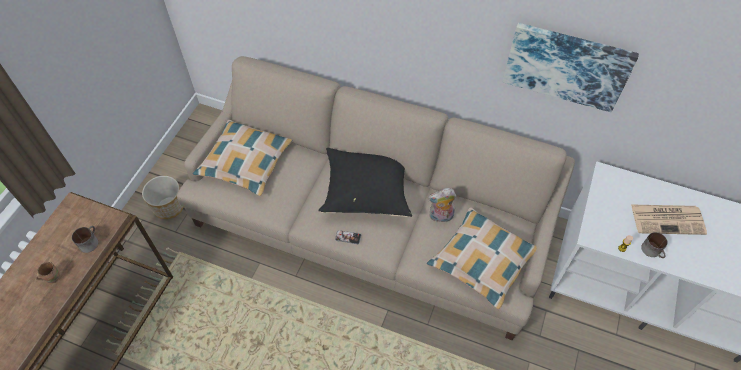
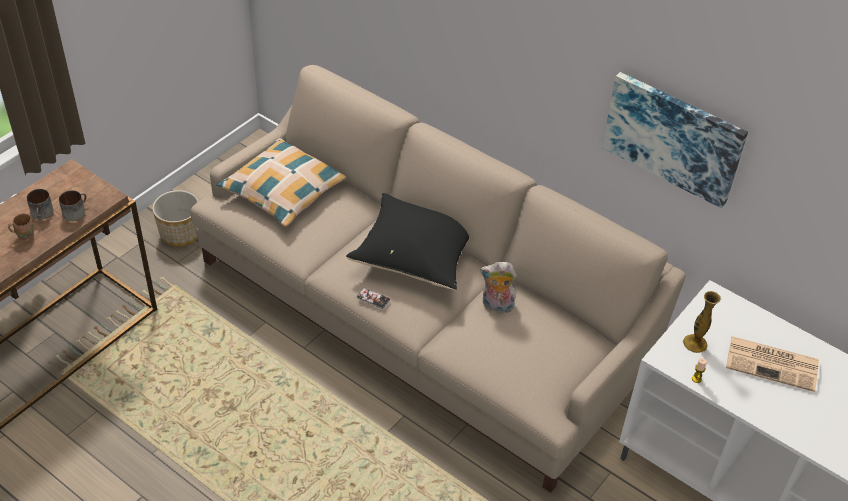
camera: 15 degrees right, 10 degrees down
pillow [427,207,537,309] -> none
mug [641,232,668,258] -> mug moved to [26,189,54,220]
none -> vase [683,291,721,353]

